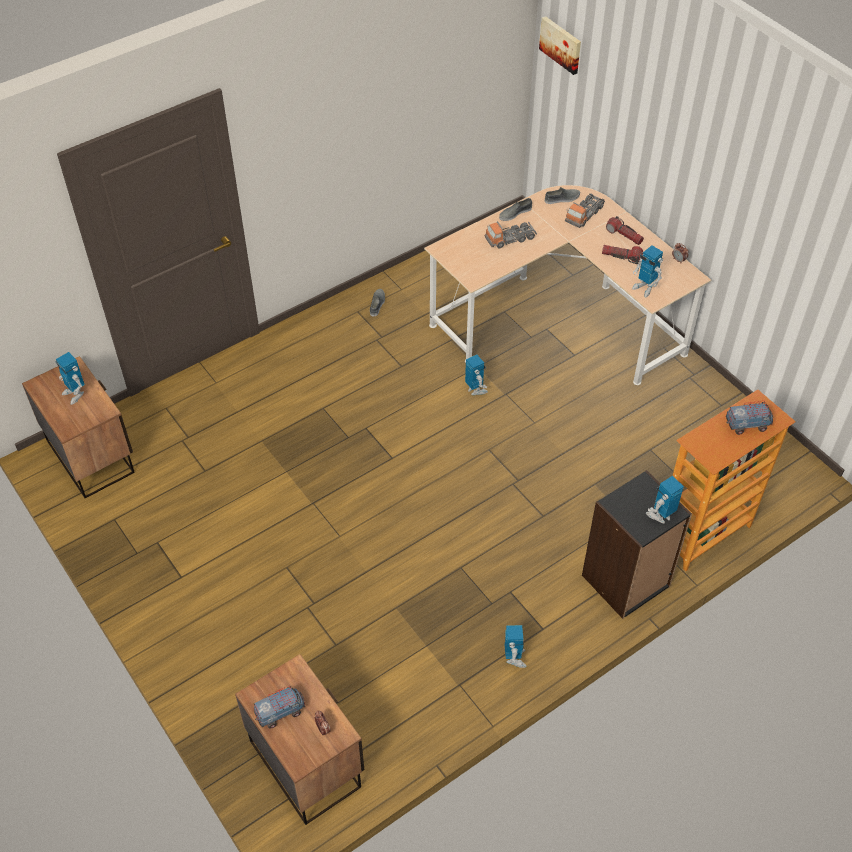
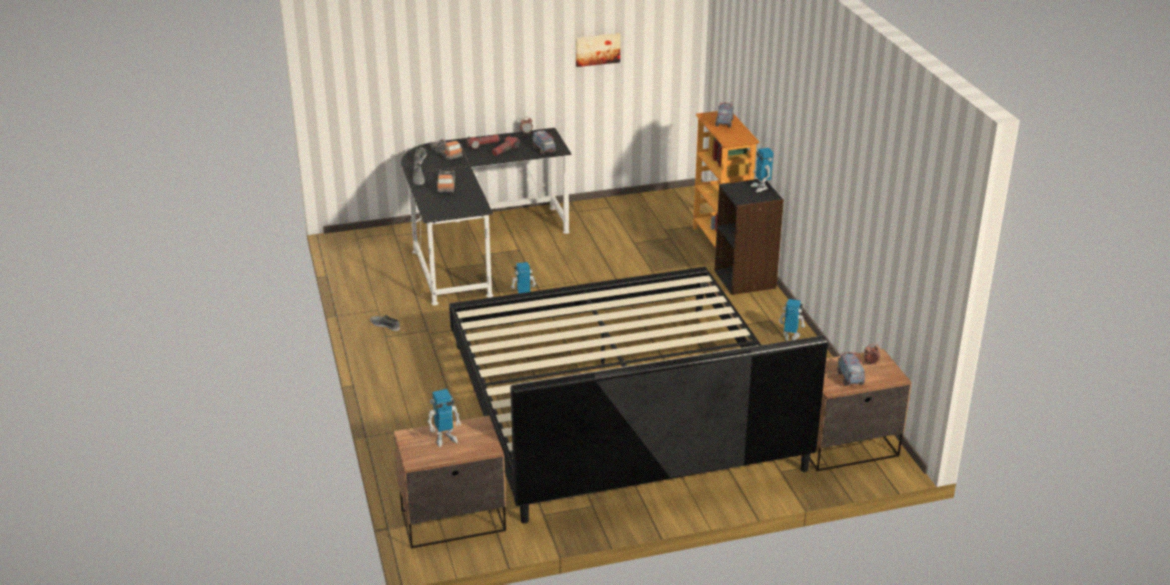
camera: 70 degrees left, 20 degrees down
beige desk [424,185,711,385] -> black desk [401,128,572,305]
picture [539,16,581,75] -> picture moved to [576,33,621,67]
toy robot [632,246,663,298] -> toy truck [533,131,556,155]
none -> bed [449,267,828,524]

